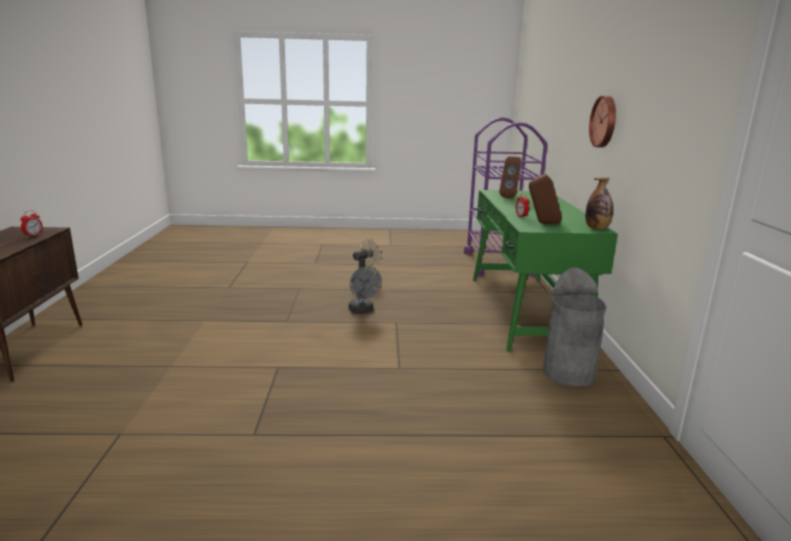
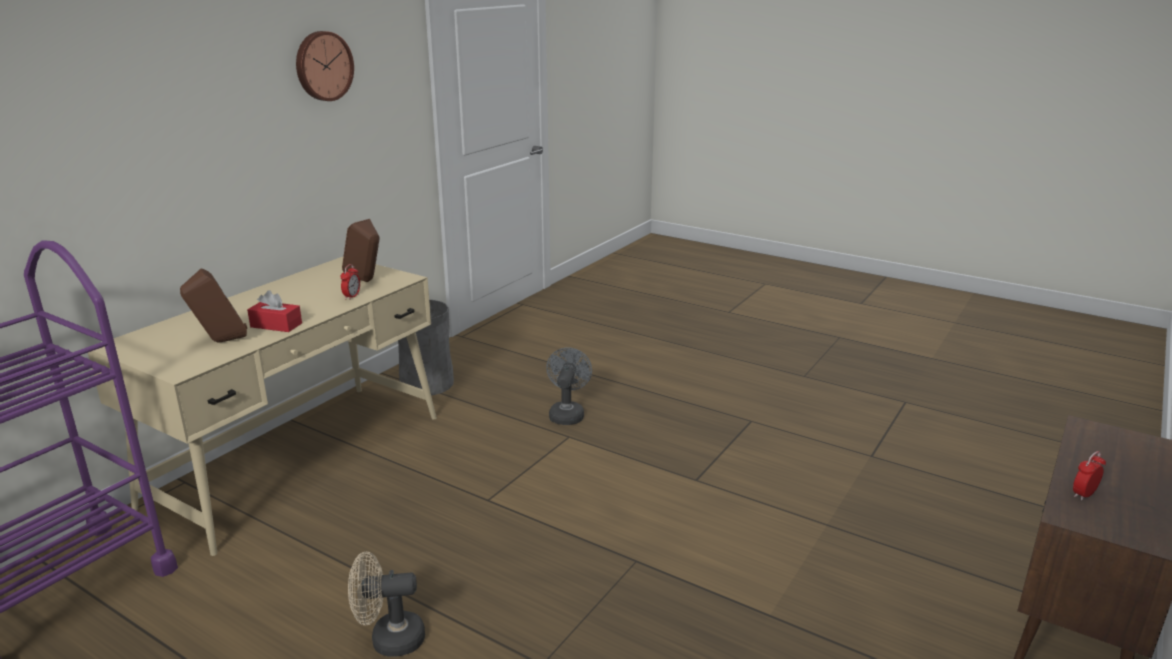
camera: 145 degrees left, 5 degrees up
grey fan [348,266,382,313] -> grey fan moved to [546,348,592,425]
green desk [473,190,618,352] -> beige desk [88,256,437,556]
bottle [585,177,613,229] -> none
wall clock [589,95,616,147] -> wall clock moved to [296,31,354,101]
none -> red tissue box [247,290,302,332]

